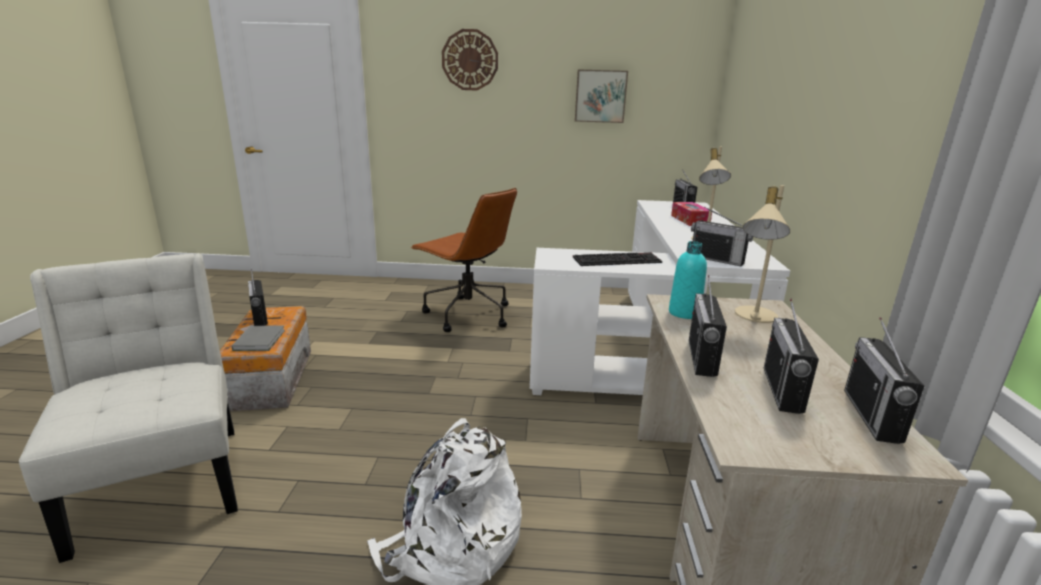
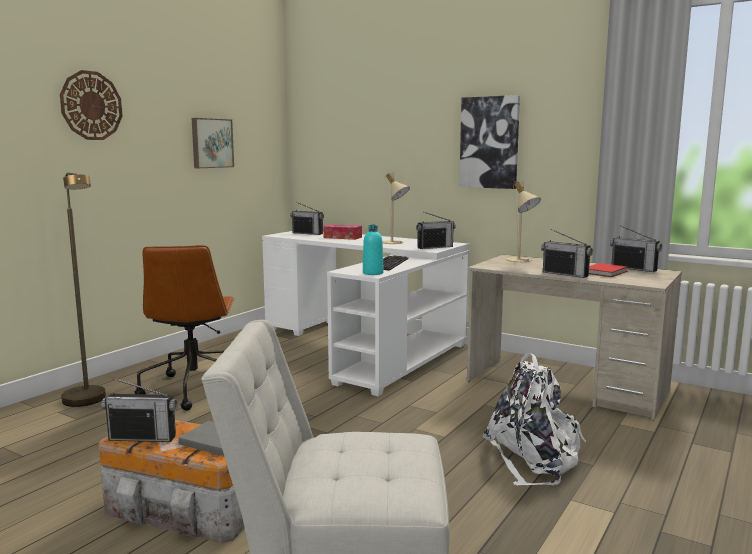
camera: 60 degrees left, 10 degrees down
brown office chair [410,188,517,332] -> brown office chair turned 105 degrees clockwise [135,245,235,411]
turquoise bottle [669,241,707,319] -> turquoise bottle moved to [363,225,384,275]
radio [764,299,819,414] -> red book [589,263,628,277]
none -> brown floor lamp [61,173,106,407]
none -> picture [459,95,520,189]

